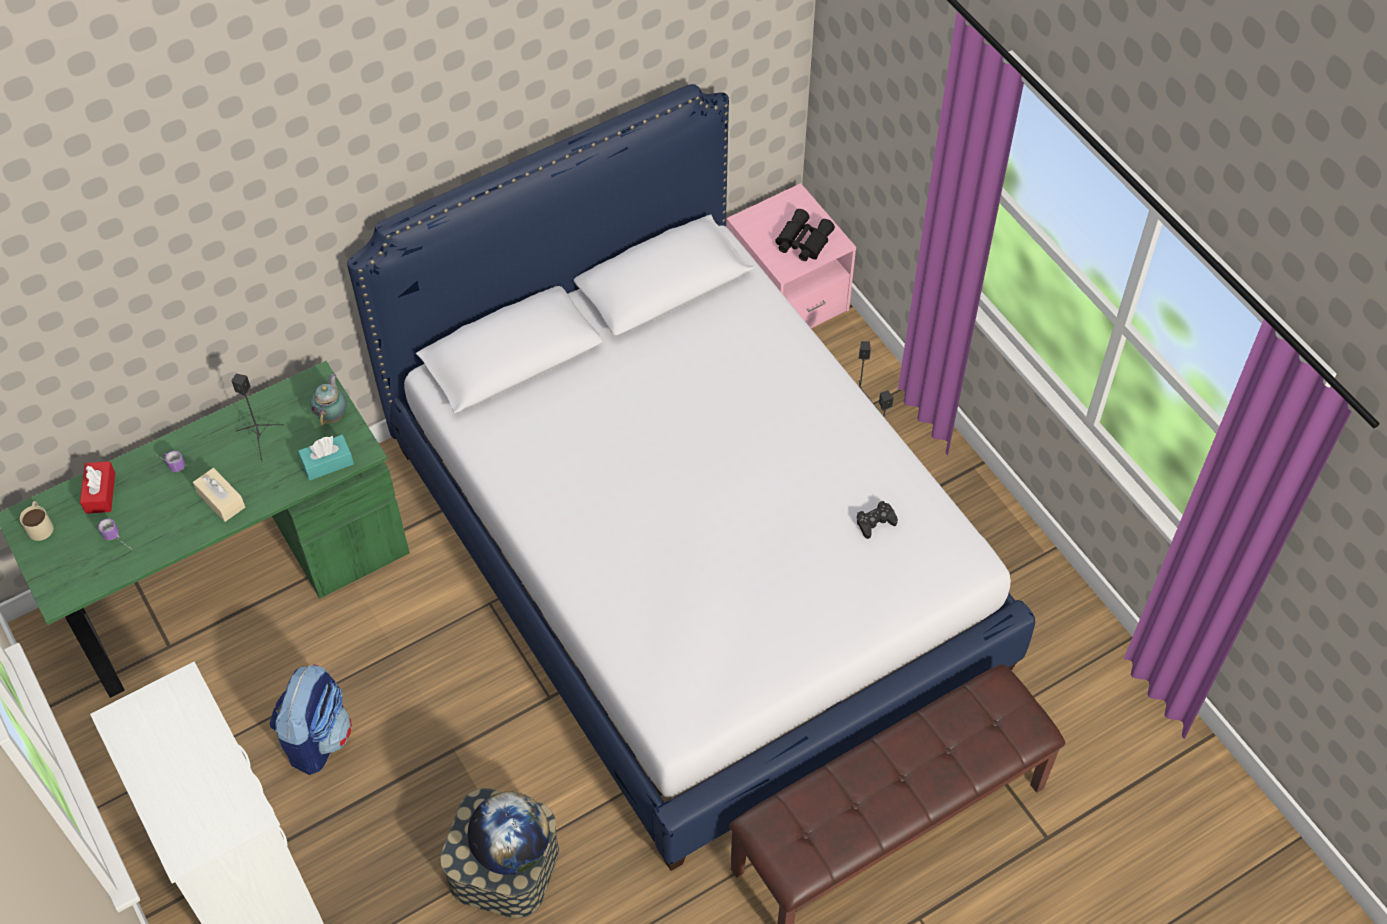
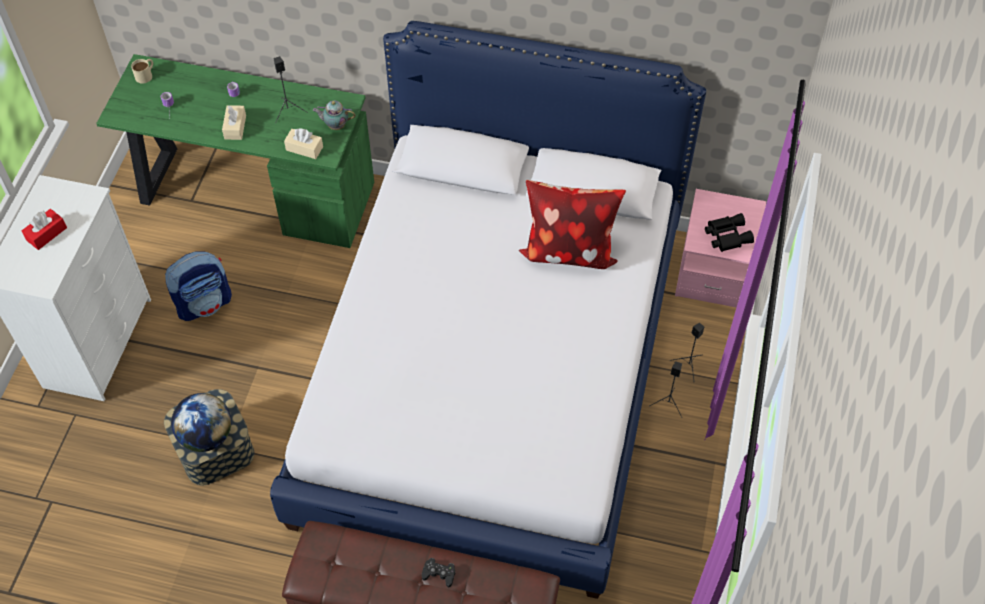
camera: 45 degrees right, 0 degrees up
red tissue box [80,461,115,514] -> red tissue box moved to [22,209,67,250]
turquoise tissue box [298,435,354,480] -> beige tissue box [284,128,323,159]
teapot [310,374,347,426] -> teapot turned 135 degrees counterclockwise [313,101,355,130]
black game controller [857,501,898,539] -> black game controller moved to [422,558,455,587]
none -> pillow [518,180,626,269]

